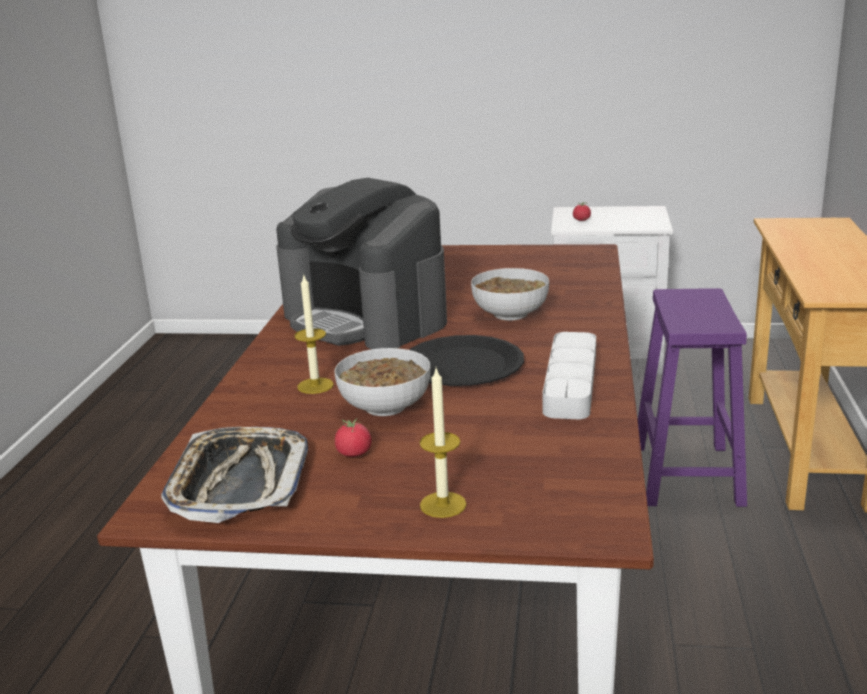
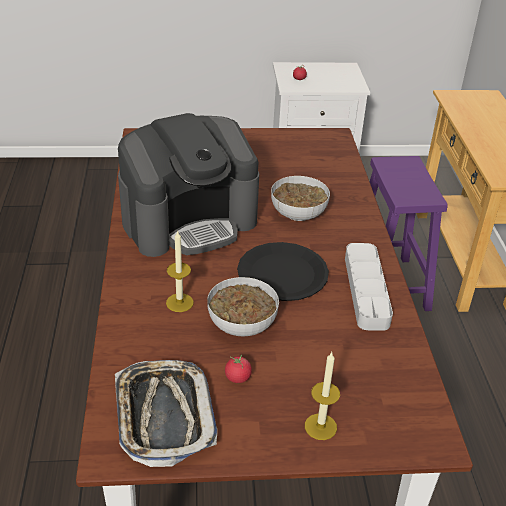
camera: 15 degrees left, 15 degrees up
coffee machine [276,178,447,349] -> coffee machine turned 60 degrees counterclockwise [118,113,259,257]

